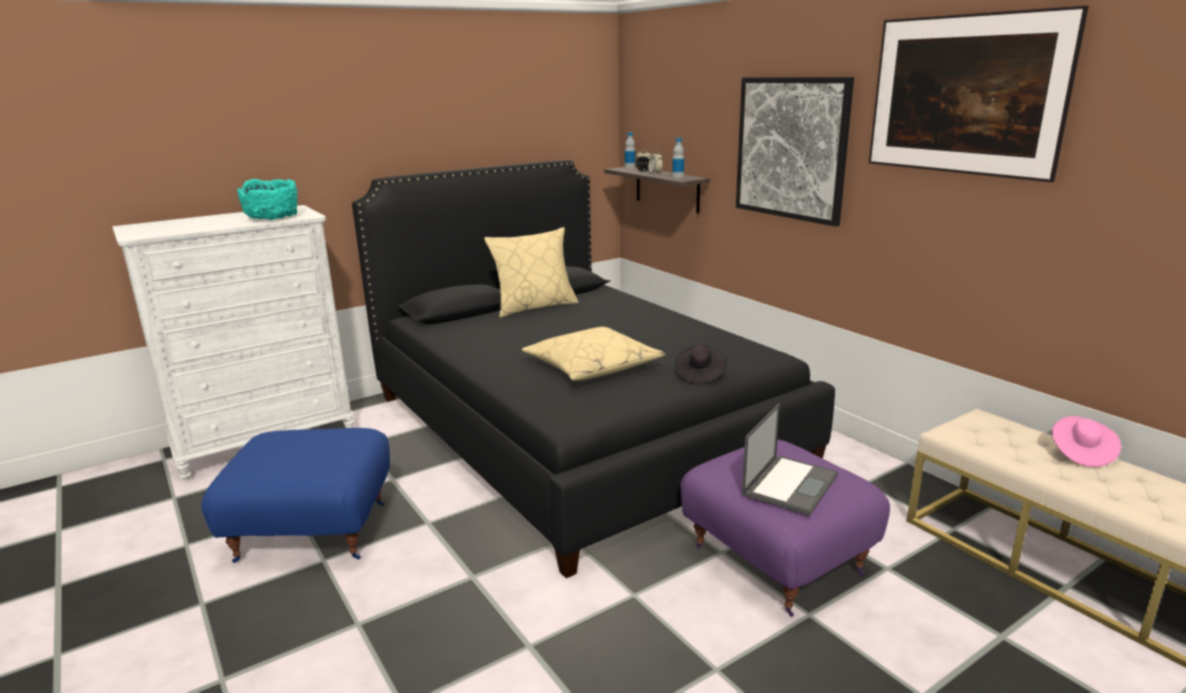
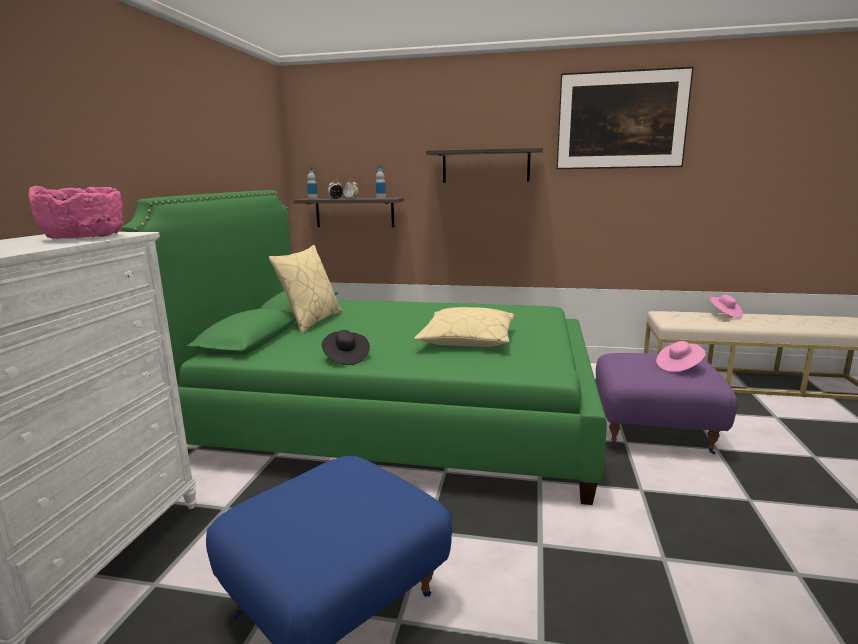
camera: 45 degrees left, 5 degrees down
turquoise bowl [237,179,298,220] -> pink bowl [28,186,123,239]
black bed [352,160,835,578] -> green bed [121,190,607,505]
black hat [675,345,727,384] -> black hat moved to [322,330,370,365]
picture [736,77,854,227] -> shelf [426,147,543,183]
laptop [742,404,838,516] -> pink hat [656,341,706,372]

